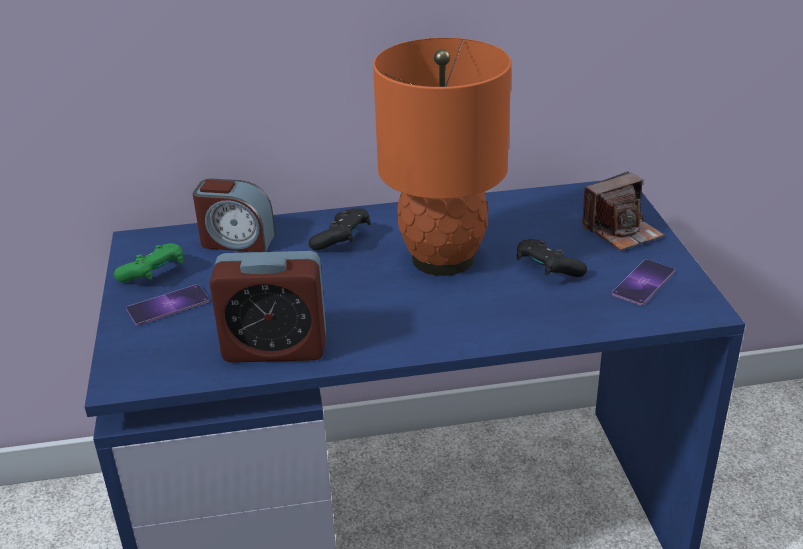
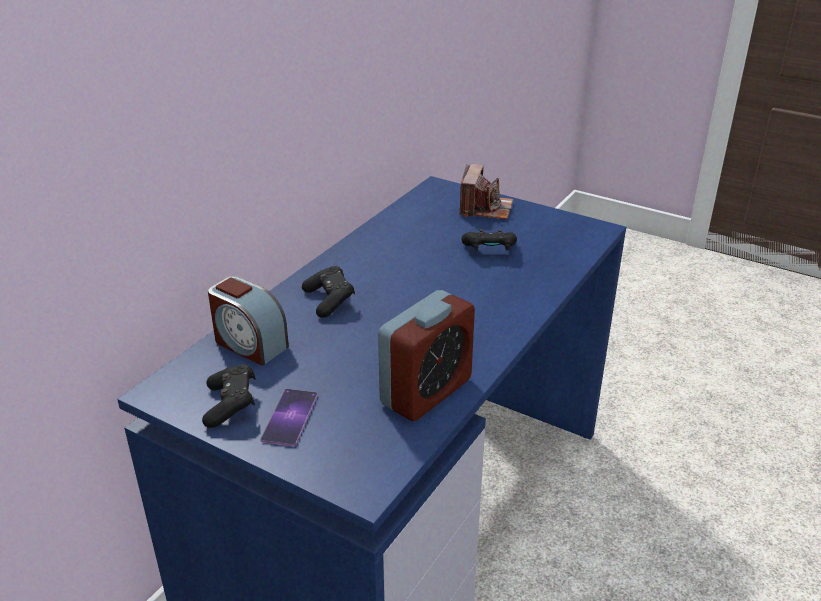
camera: 50 degrees left, 0 degrees up
green game controller [114,243,183,282] -> black game controller [202,364,256,428]
alarm clock [193,179,275,252] -> alarm clock turned 75 degrees clockwise [208,276,289,366]
orange table lamp [373,38,511,276] -> none
phone [612,259,675,306] -> none

